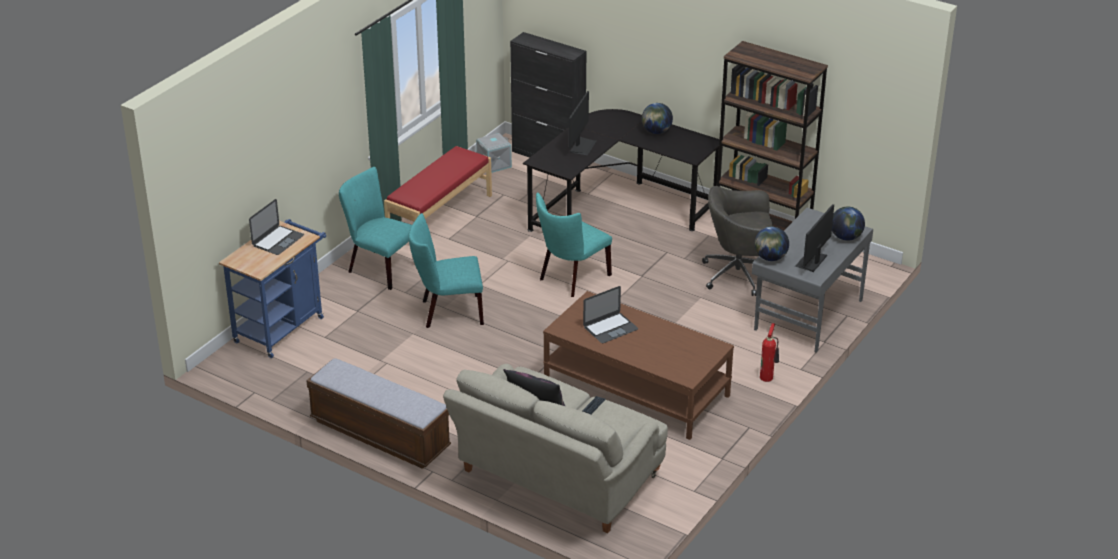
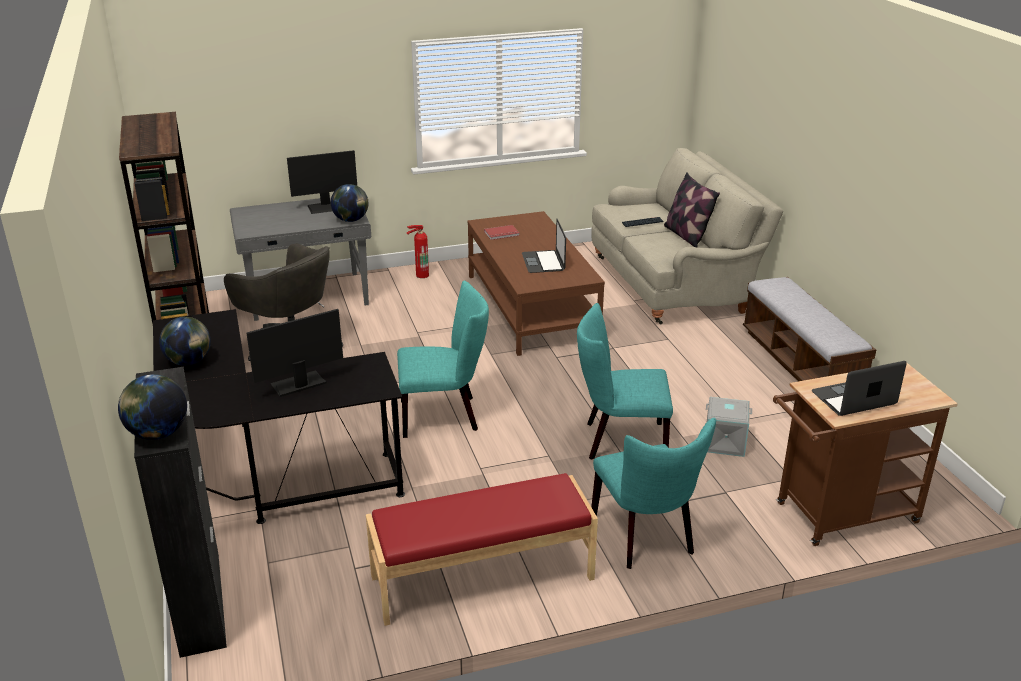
camera: 140 degrees left, 5 degrees down
blue cart [219,219,326,358] -> brown cart [773,363,958,546]
turquoise chair [408,213,484,328] -> turquoise chair turned 150 degrees clockwise [577,303,673,460]
grey storage box [476,133,512,173] -> grey storage box moved to [706,397,752,457]
laptop [583,286,638,343] -> laptop turned 105 degrees counterclockwise [522,219,566,273]
globe [832,207,865,241] -> globe moved to [118,374,187,440]
none -> red book [484,225,520,240]

